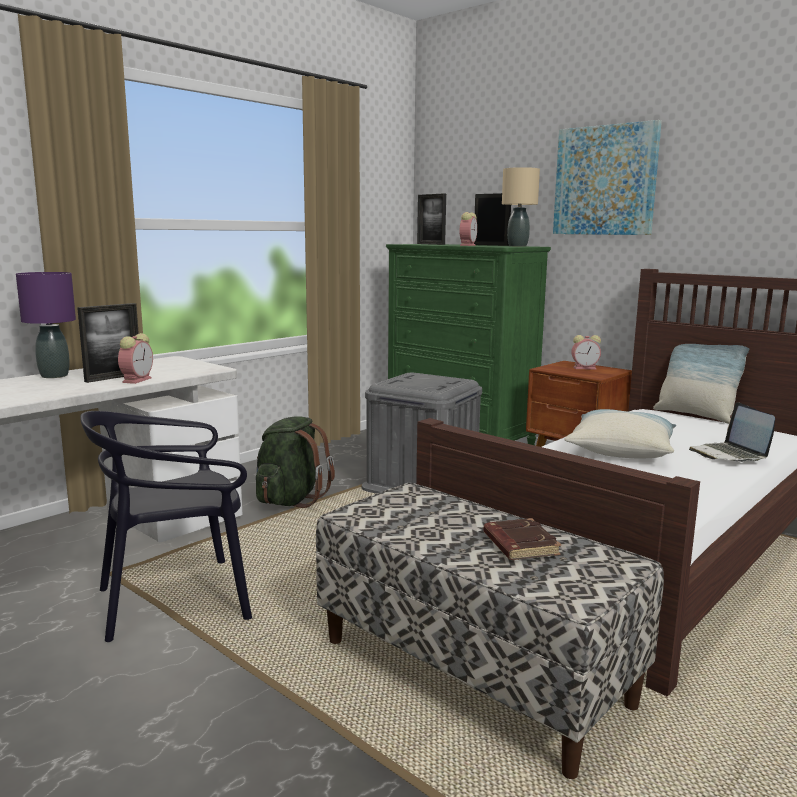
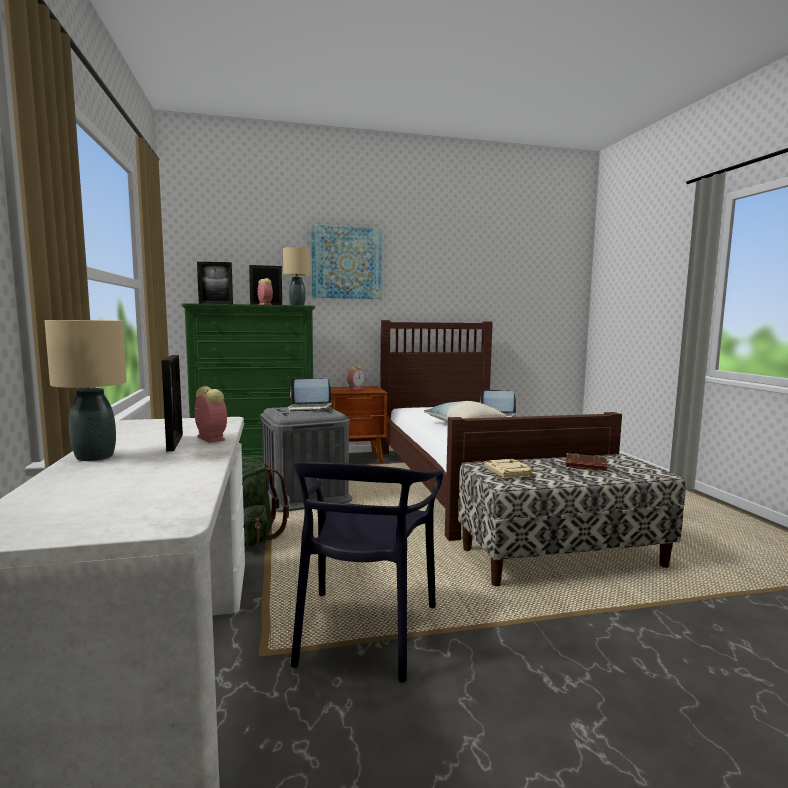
camera: 55 degrees left, 5 degrees down
purple table lamp [16,272,76,378] -> beige table lamp [44,320,127,461]
pillow [653,344,749,424] -> none
none -> laptop [288,378,332,412]
none -> beige book [484,459,534,479]

